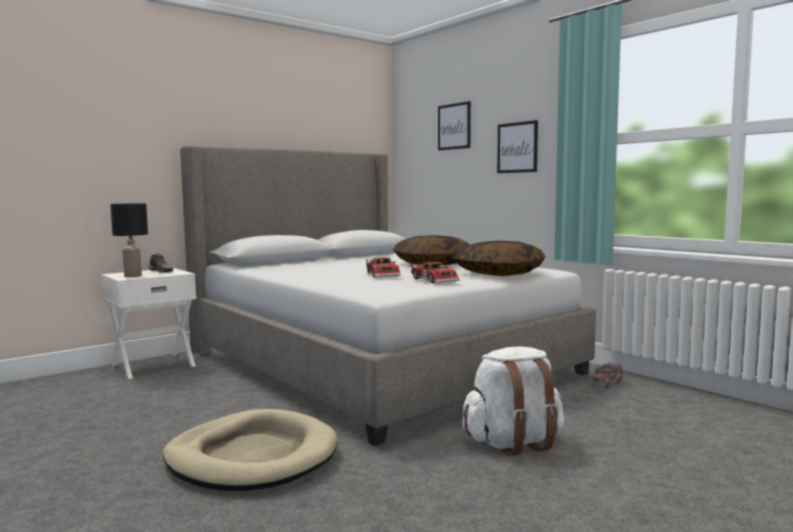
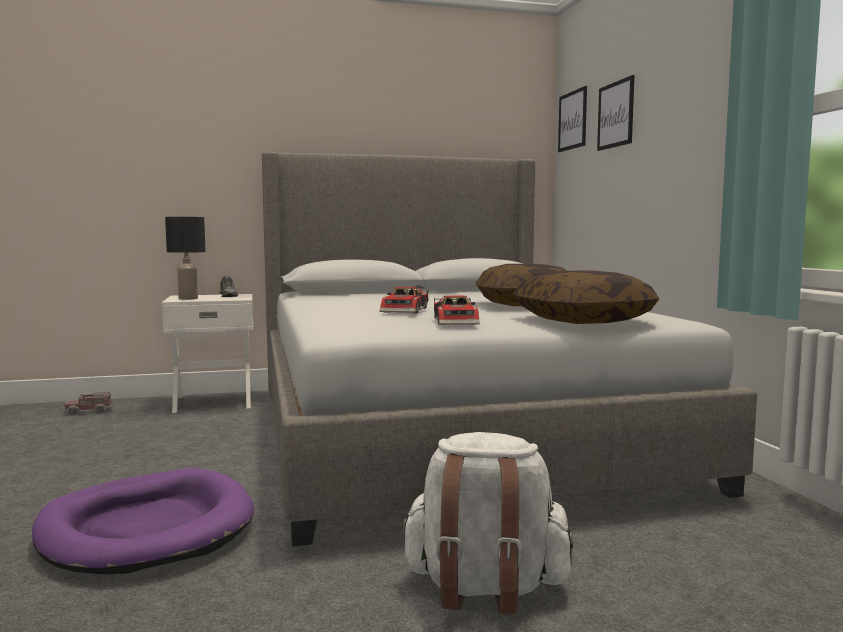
camera: 25 degrees right, 0 degrees up
beige dog bed [163,409,337,491] -> purple dog bed [32,468,254,574]
picture [497,120,538,173] -> picture moved to [558,86,587,152]
toy truck [588,362,624,388] -> toy truck moved to [64,392,114,416]

